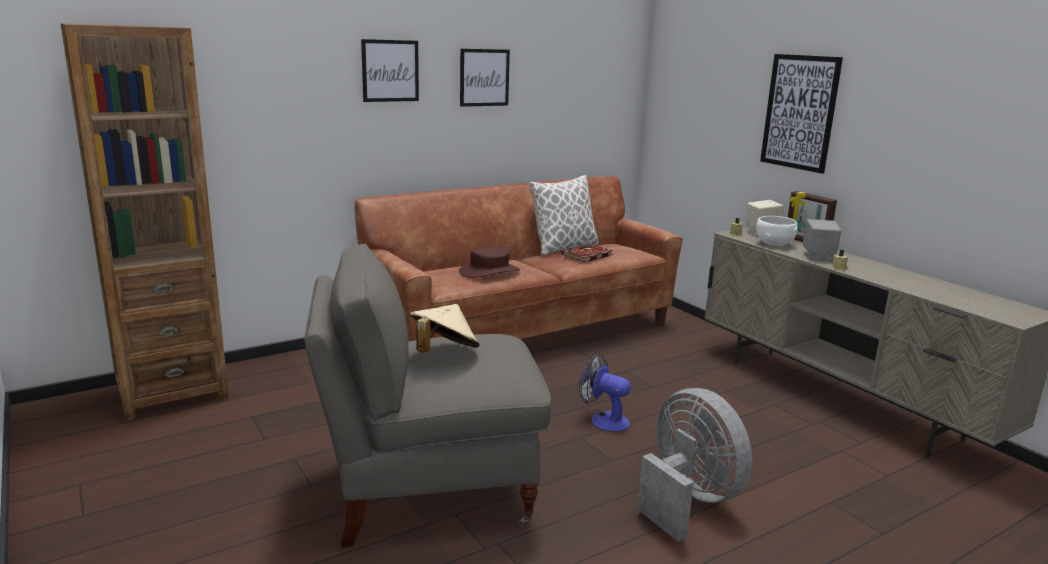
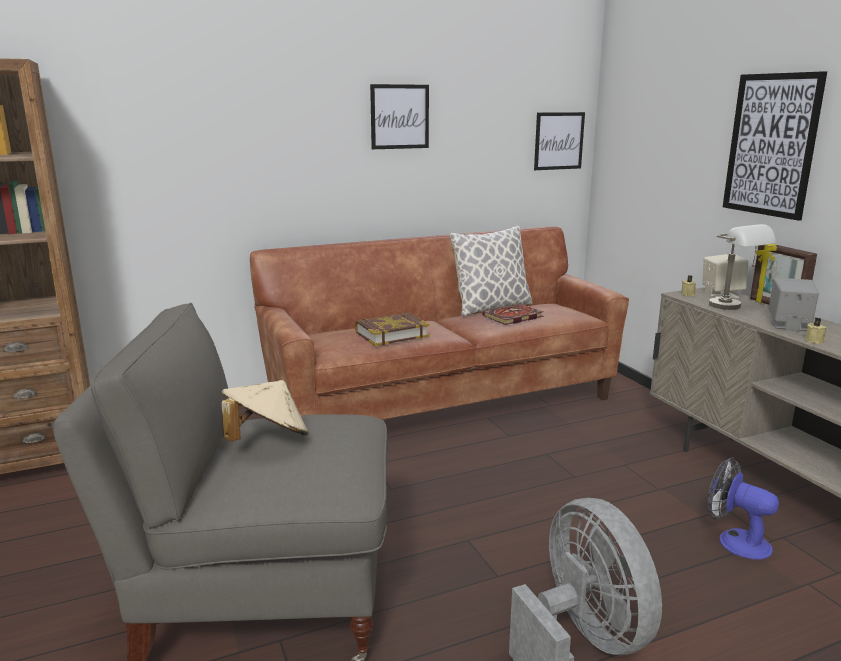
camera: 10 degrees right, 0 degrees up
picture [361,39,419,102] -> picture moved to [534,112,585,170]
brown hat [459,247,520,278] -> book [355,313,430,346]
fan [579,354,631,432] -> fan moved to [707,458,779,560]
white bowl [756,216,798,246] -> grey table lamp [709,224,776,310]

